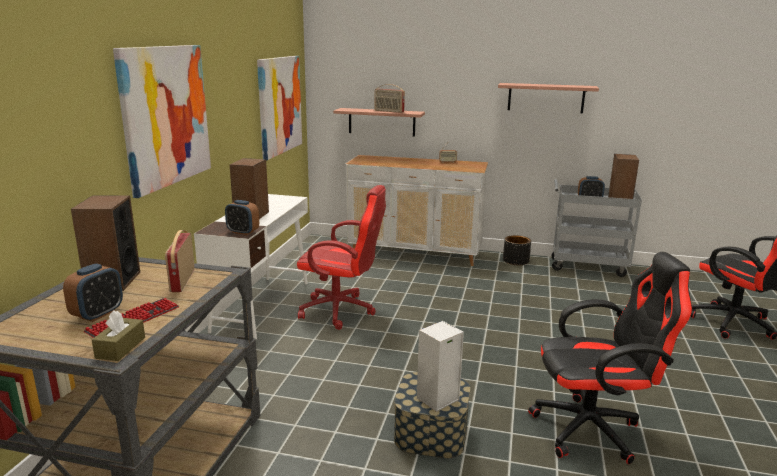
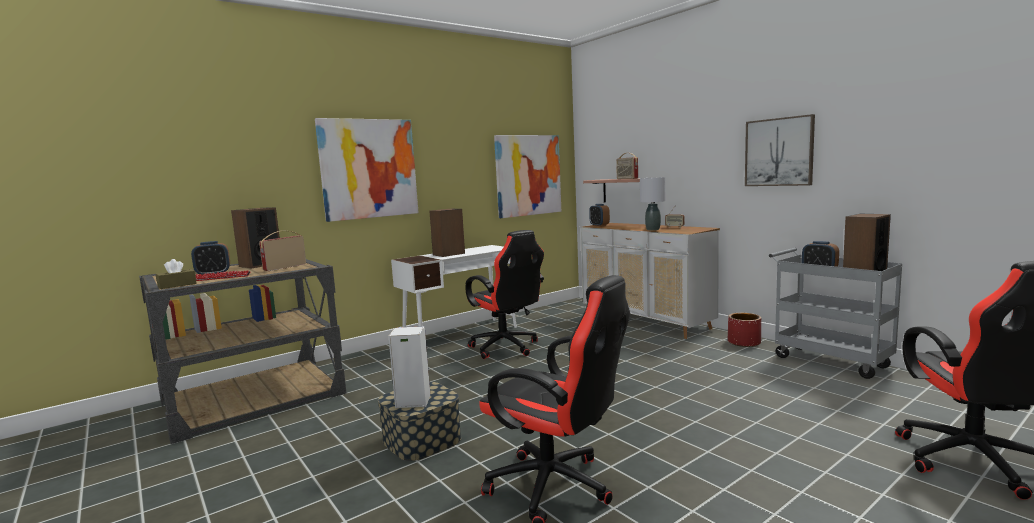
camera: 40 degrees right, 10 degrees down
alarm clock [225,200,259,235] -> alarm clock moved to [589,204,610,227]
red office chair [297,185,386,330] -> black office chair [465,230,544,359]
shelf [498,83,599,113] -> picture [745,114,815,186]
black planter [503,235,531,265] -> red planter [728,313,761,347]
none -> grey table lamp [640,177,666,230]

